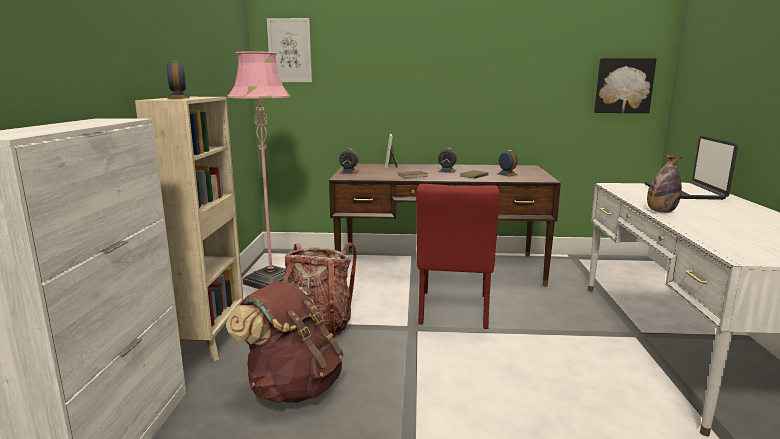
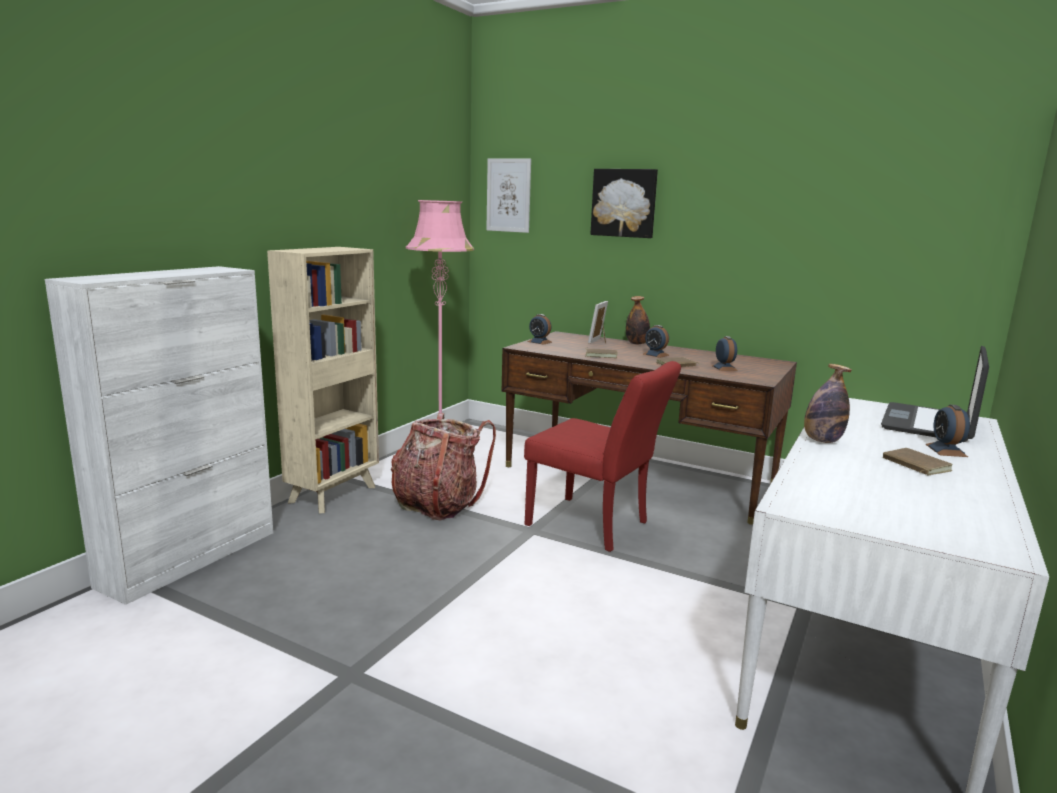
camera: 25 degrees right, 0 degrees up
alarm clock [167,61,190,99] -> alarm clock moved to [925,405,970,457]
brown backpack [226,281,344,403] -> none
red chair [416,184,500,329] -> red chair turned 90 degrees counterclockwise [524,361,681,552]
picture [594,58,657,113] -> picture moved to [590,169,658,238]
none -> bottle [626,296,650,345]
none -> brown book [883,448,953,475]

